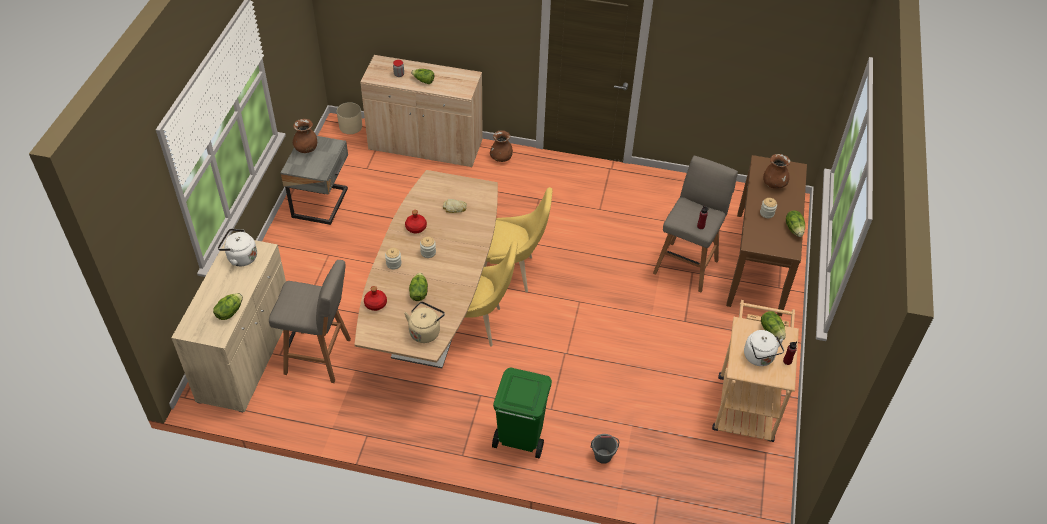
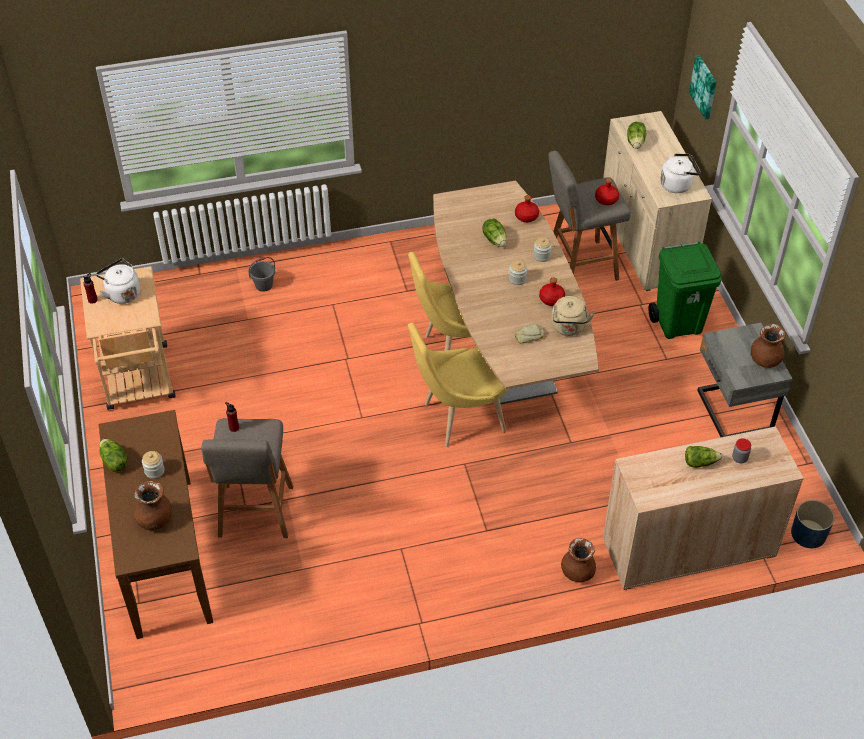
camera: 155 degrees right, 0 degrees up
beige planter [337,102,362,134] -> blue planter [791,500,834,548]
beige kettle [404,301,445,343] -> beige kettle moved to [551,296,595,336]
green trash can [492,367,552,459] -> green trash can moved to [648,242,722,339]
lettuce [761,311,786,340] -> none
none -> red bottle [595,178,619,205]
none -> picture [689,55,716,119]

